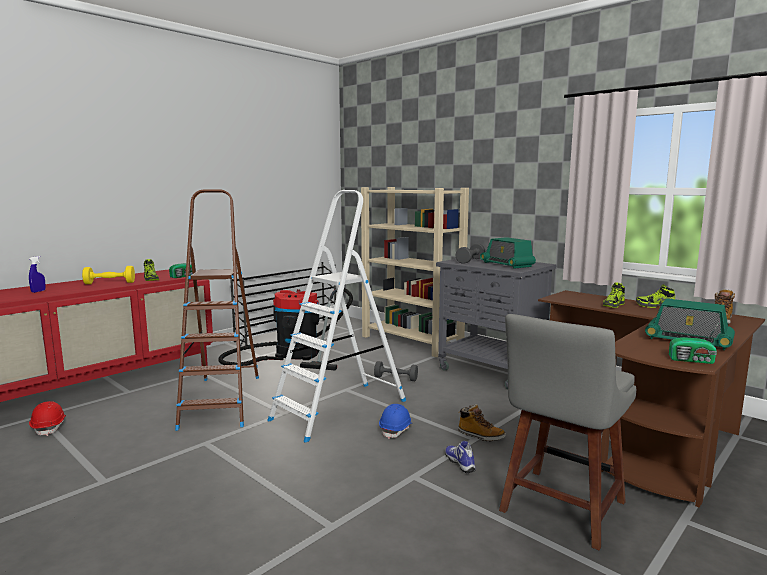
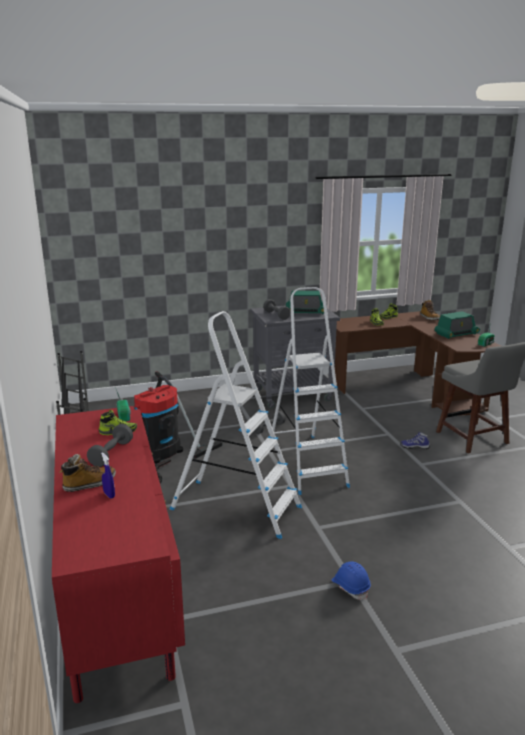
camera: 60 degrees left, 10 degrees up
red hard hat [29,401,66,436] -> none
yellow dumbbell [82,266,135,284] -> grey dumbbell [87,424,133,467]
brown step ladder [175,190,259,431] -> white step ladder [170,311,302,539]
beige bookcase [361,187,469,358] -> none
blue hard hat [379,404,413,439] -> blue hard hat moved to [332,561,371,600]
boot [458,404,506,442] -> boot moved to [60,454,116,492]

